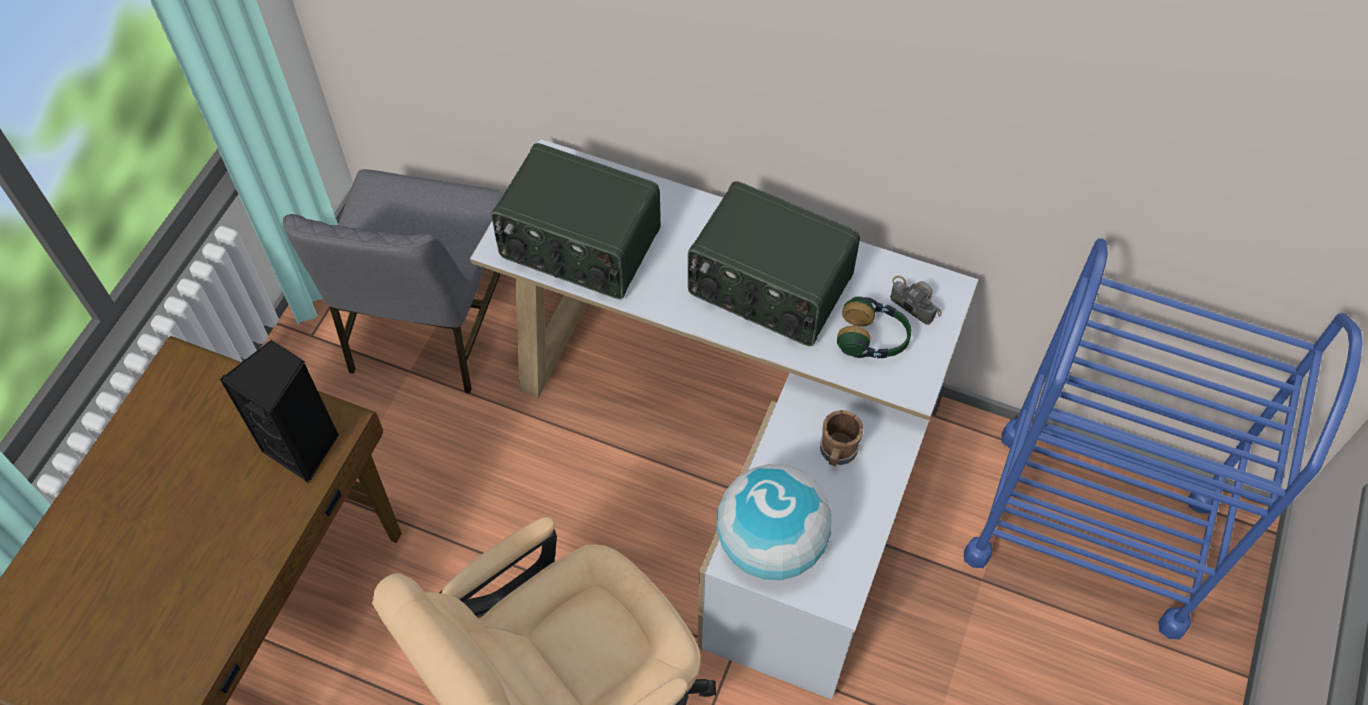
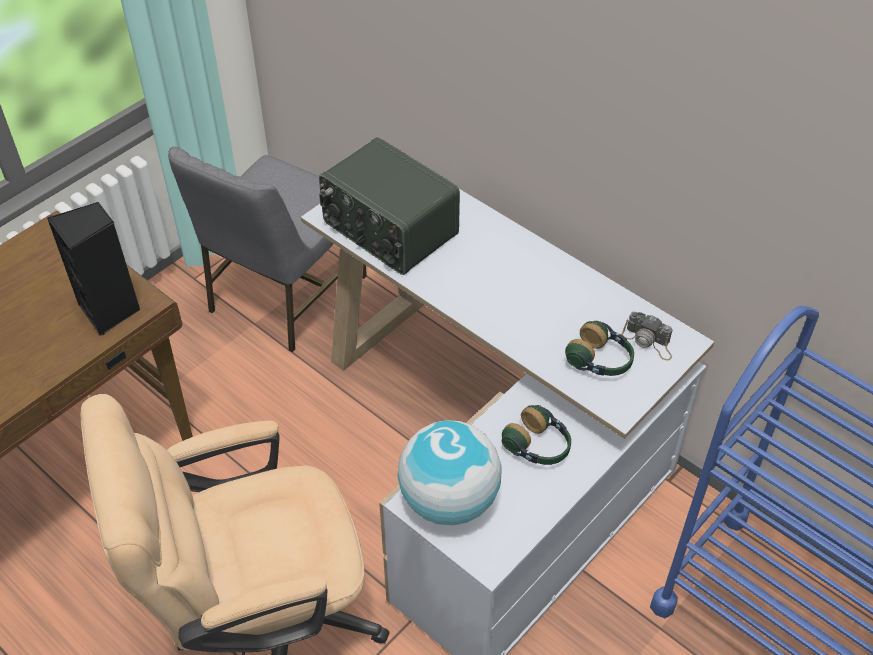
camera: 20 degrees right, 10 degrees down
radio [688,181,860,346] -> none
brown mug [820,410,864,466] -> headphones [502,405,571,465]
camera [890,276,942,325] -> camera turned 150 degrees clockwise [621,312,673,361]

